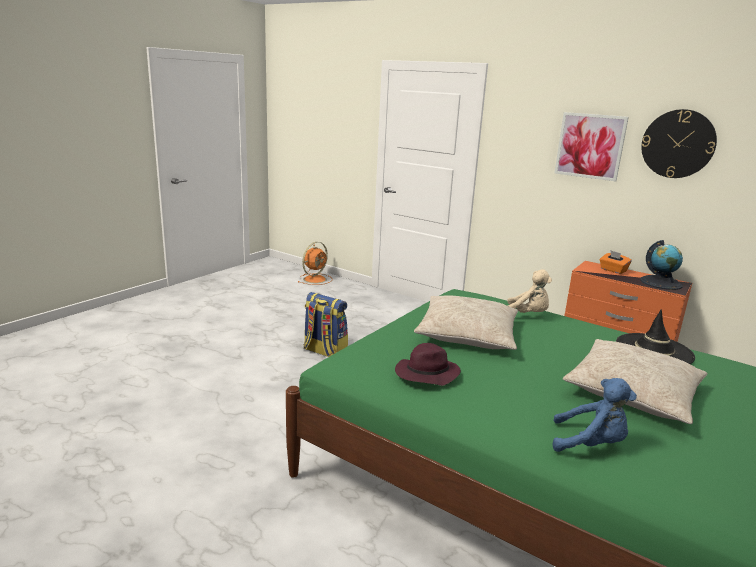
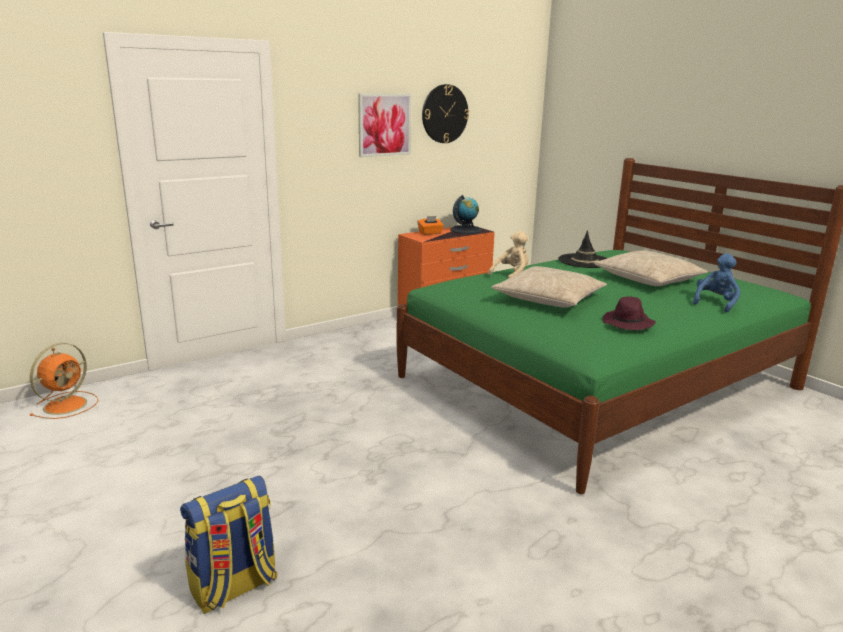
camera: 70 degrees left, 0 degrees up
orange fan [298,242,331,285] -> orange fan turned 60 degrees clockwise [29,343,98,419]
backpack [304,292,348,357] -> backpack moved to [180,476,277,614]

